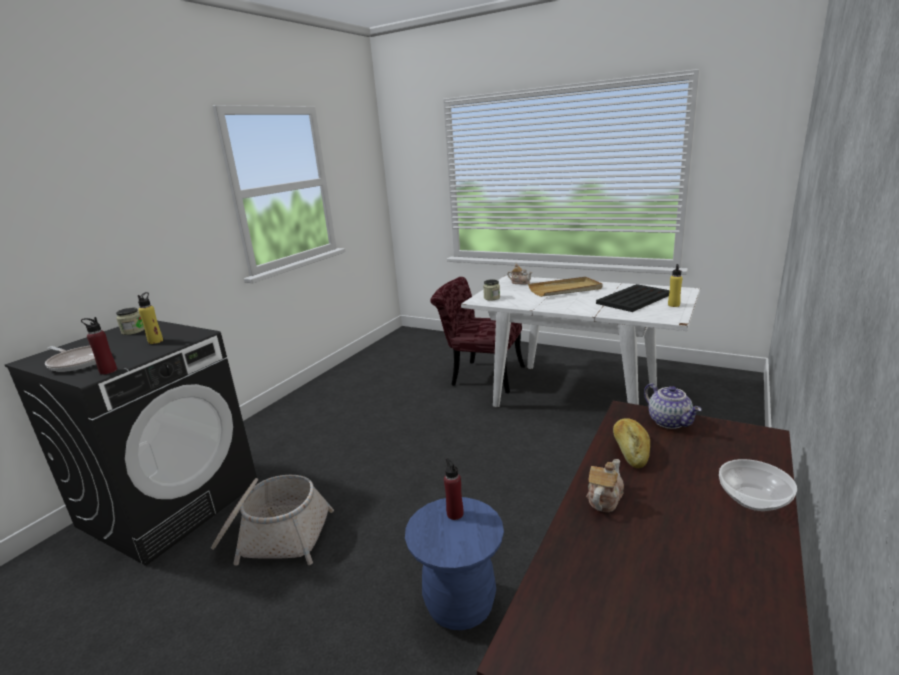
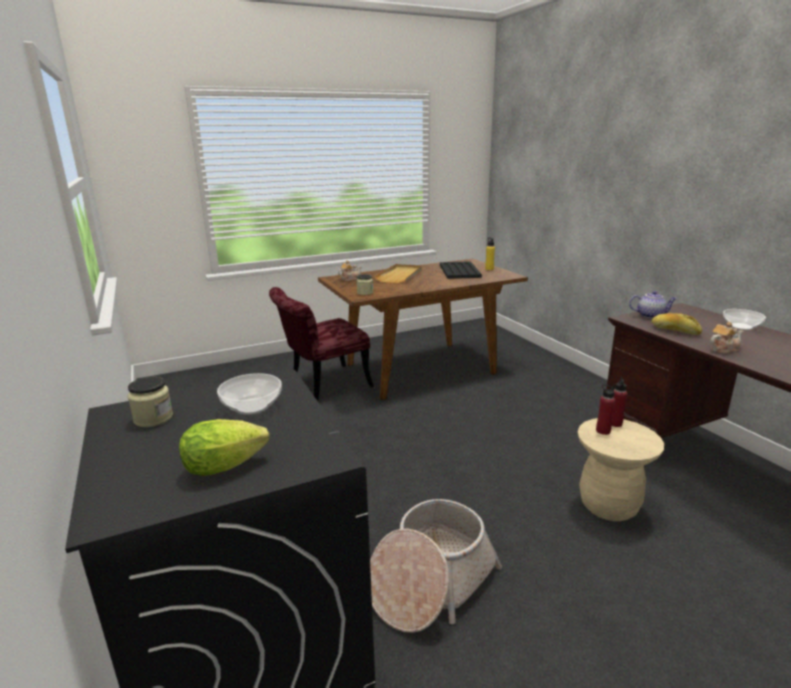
camera: 55 degrees left, 0 degrees up
frying pan [45,346,96,372] -> lettuce [179,419,269,476]
red bottle [81,317,117,375] -> red bottle moved to [612,377,627,427]
yellow bottle [138,292,163,344] -> bowl [217,373,282,414]
blue stool [405,497,504,630] -> beige stool [577,418,664,521]
white dining table [461,275,700,408] -> brown dining table [318,259,528,400]
teapot [586,459,624,512] -> teapot turned 90 degrees clockwise [710,322,744,353]

